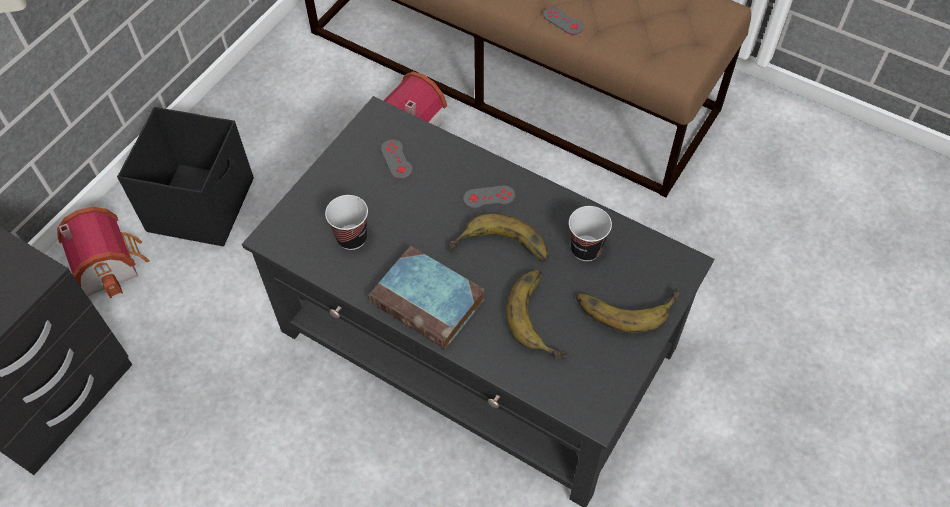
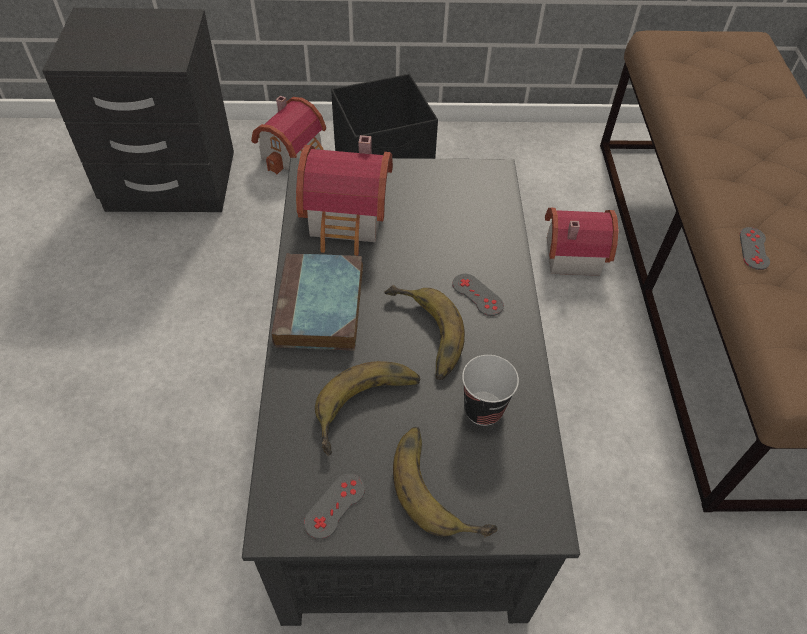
camera: 55 degrees right, 5 degrees down
cup [325,195,368,250] -> toy house [296,135,393,256]
grey game controller [381,140,413,179] -> grey game controller moved to [304,474,365,539]

